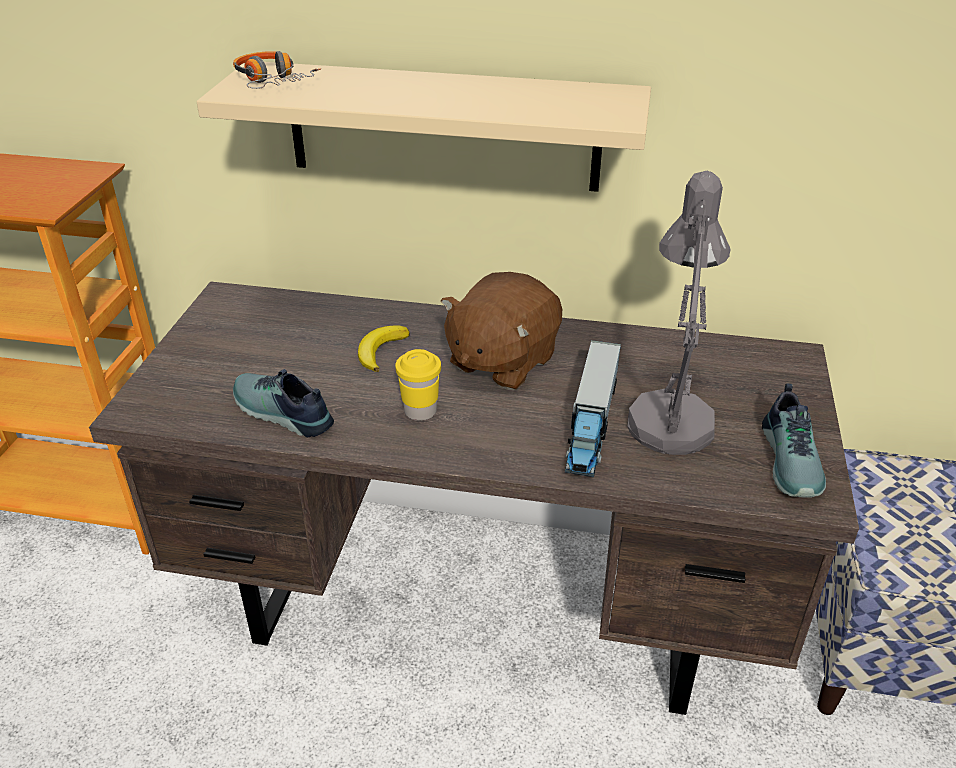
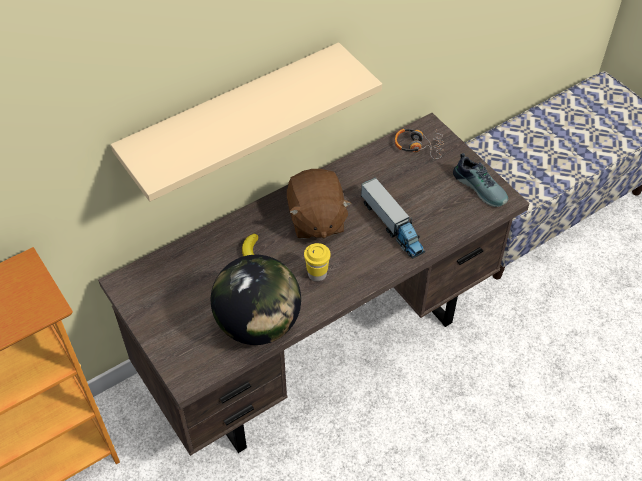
camera: 45 degrees left, 15 degrees up
headphones [233,51,321,89] -> headphones moved to [395,129,444,159]
shoe [233,369,334,437] -> globe [211,255,301,345]
grey table lamp [627,171,730,455] -> none

